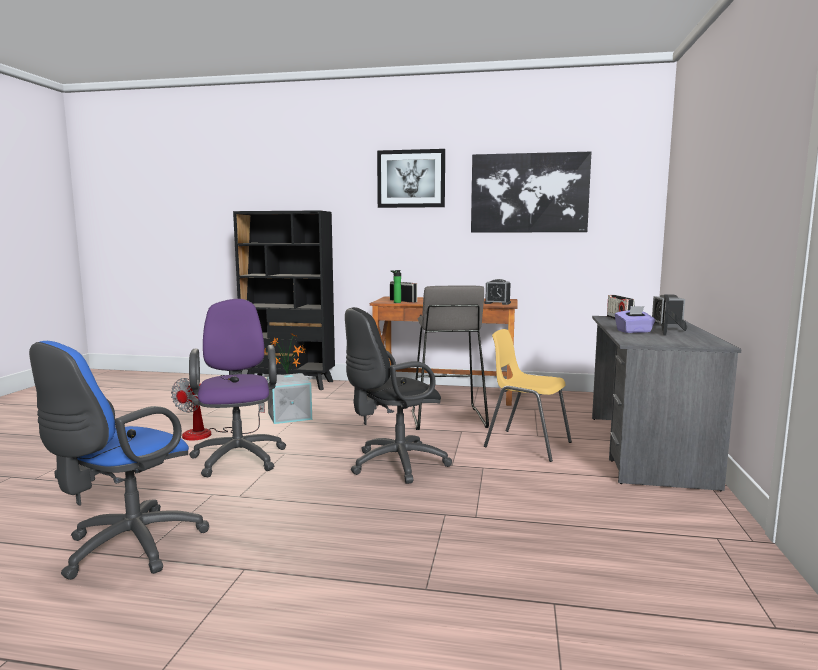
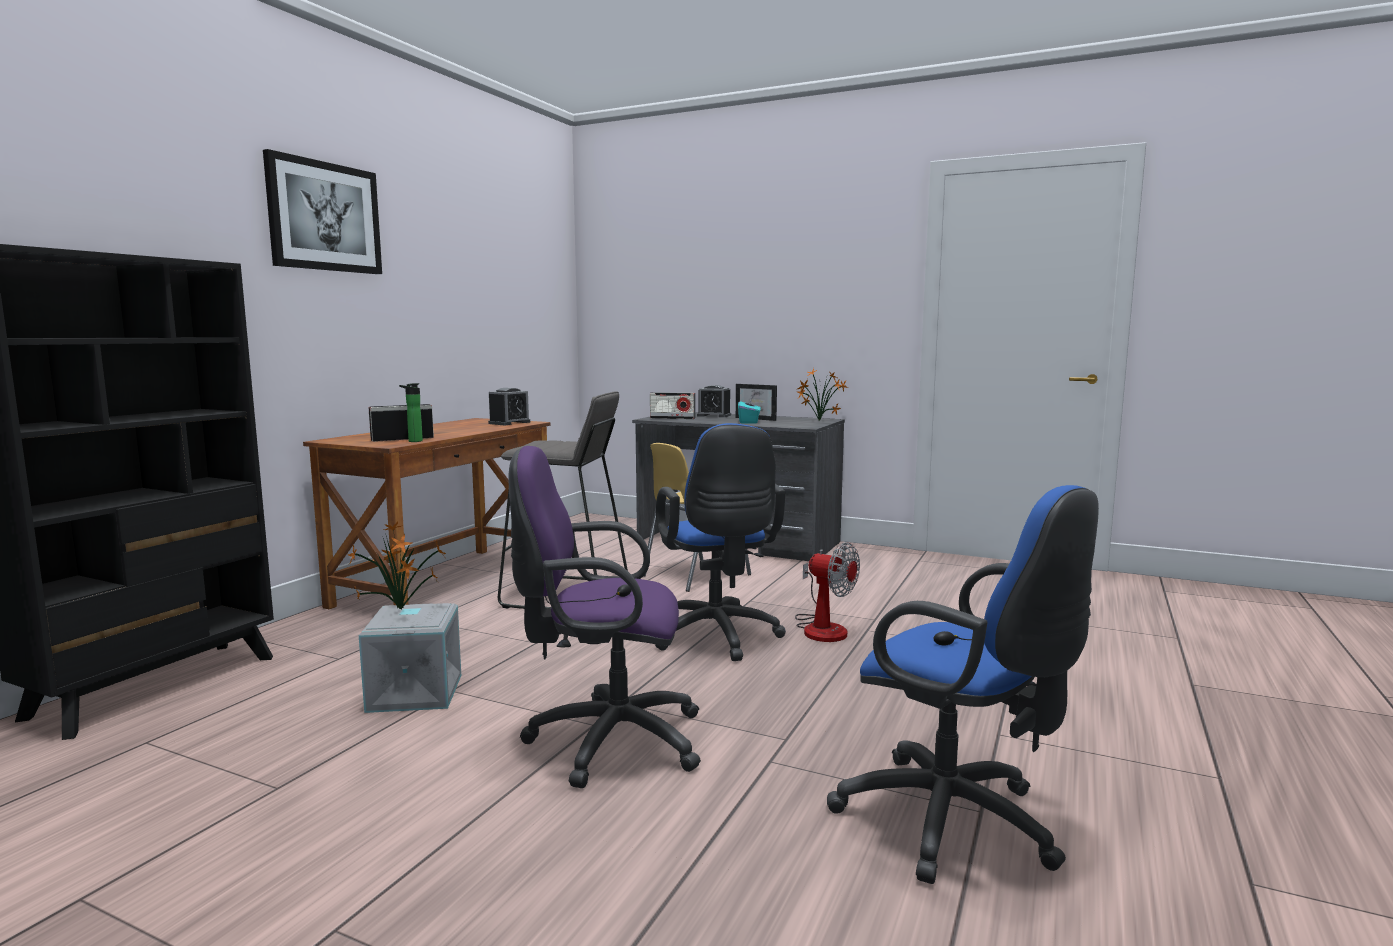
camera: 75 degrees left, 0 degrees up
fan [171,378,265,440] -> fan moved to [795,542,860,642]
black office chair [345,307,452,484] -> blue office chair [655,423,786,661]
picture [471,152,591,232] -> none
purple tissue box [615,306,655,333] -> turquoise tissue box [738,395,761,424]
none -> potted plant [797,368,848,420]

